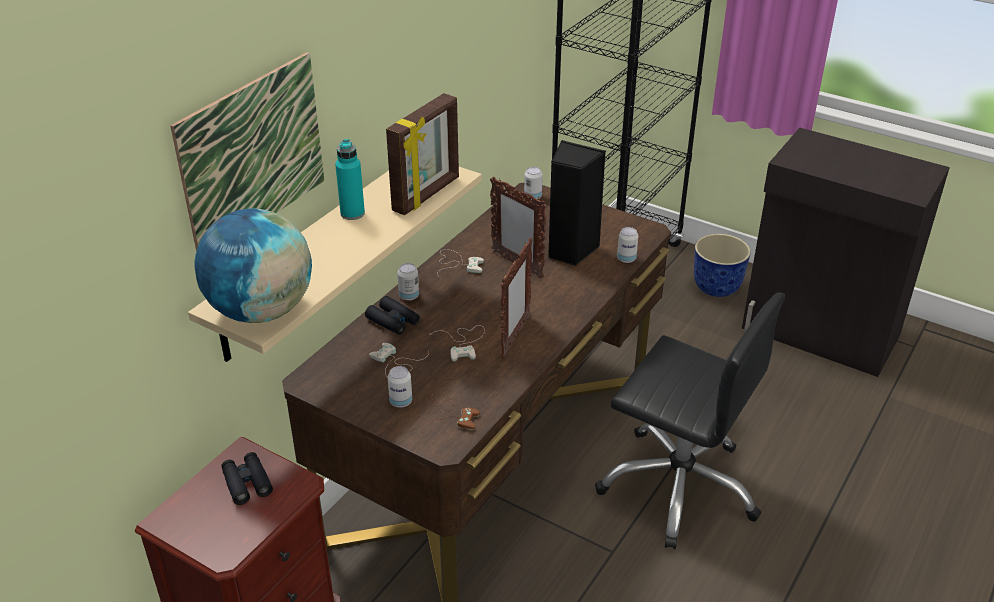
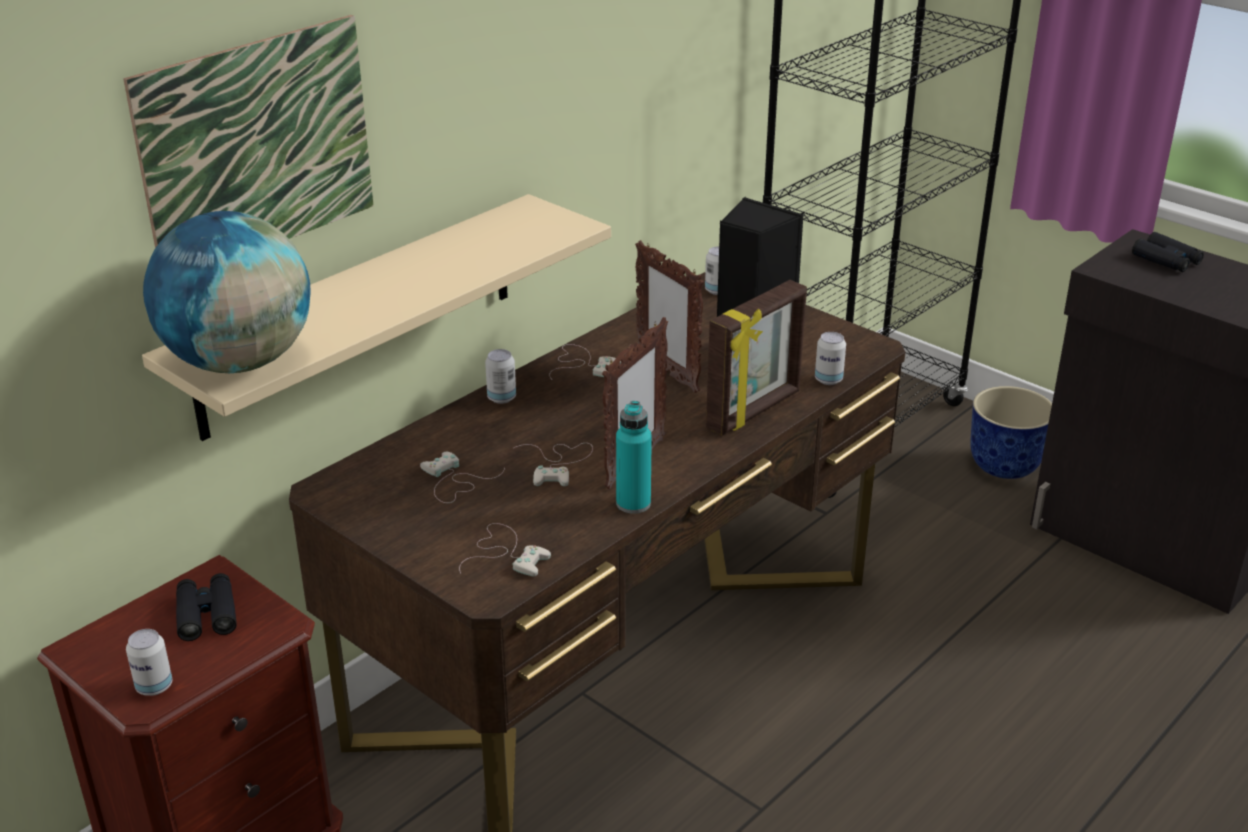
camera: 10 degrees right, 5 degrees down
turquoise bottle [335,139,365,220] -> turquoise bottle moved to [616,401,652,514]
black binoculars [365,296,420,335] -> black binoculars moved to [1132,232,1204,272]
picture frame [386,93,459,215] -> picture frame moved to [706,280,807,436]
can [388,366,412,407] -> can moved to [126,629,172,696]
brown game controller [421,393,480,433] -> white game controller [459,523,551,577]
black office chair [595,292,785,549] -> none

